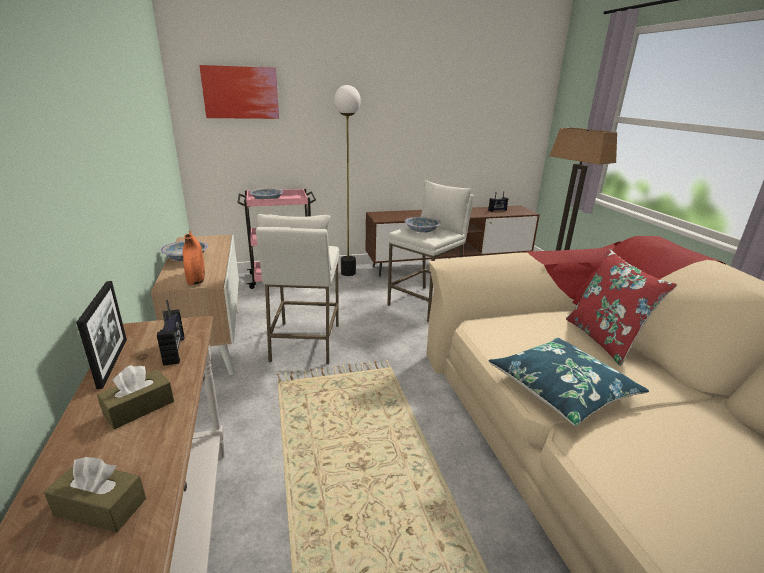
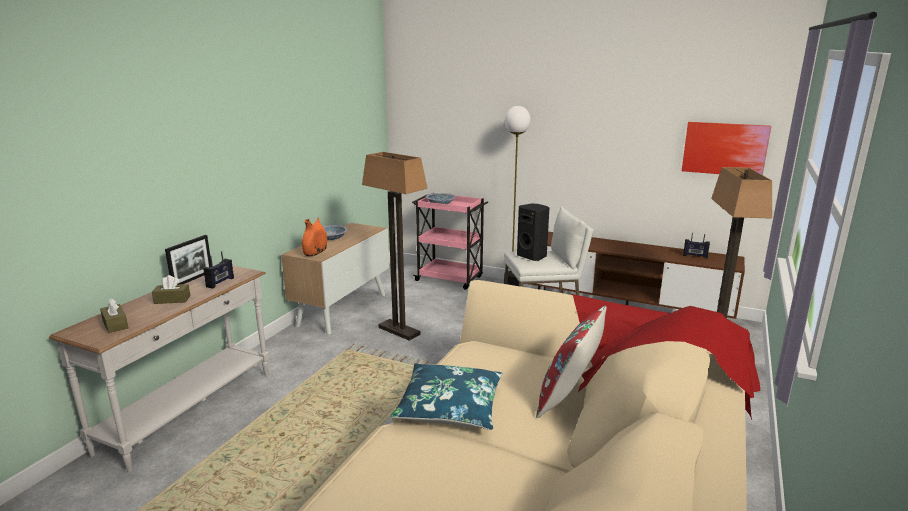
camera: 40 degrees right, 5 degrees down
picture [199,65,279,119] -> picture moved to [682,122,771,175]
white stool [256,214,339,364] -> floor lamp [362,152,428,341]
bowl [405,217,441,233] -> black speaker [517,203,549,261]

